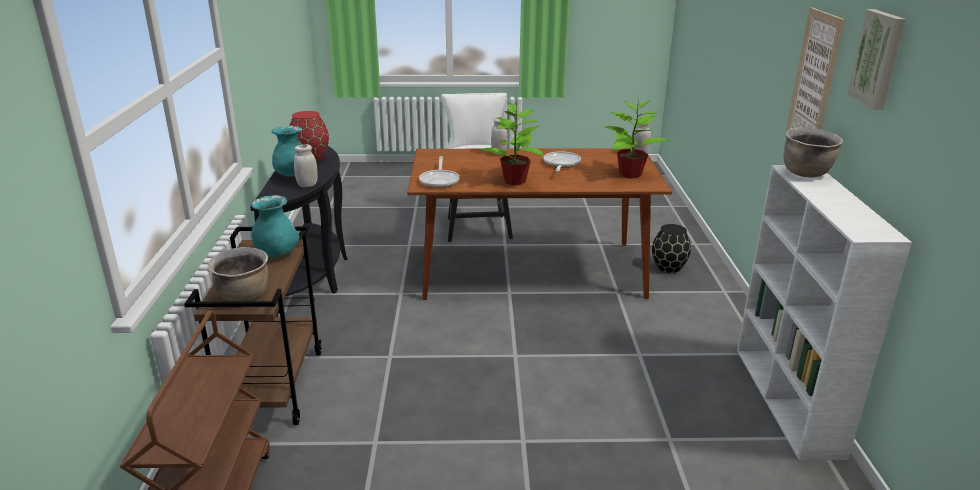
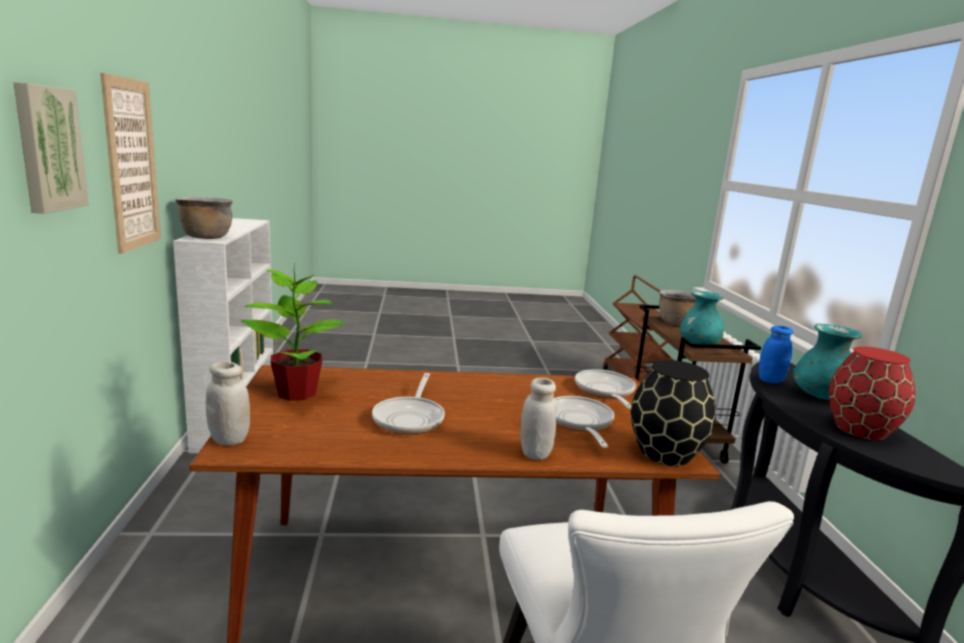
camera: 175 degrees right, 10 degrees down
white jar [294,144,318,187] -> blue jar [759,326,793,384]
potted plant [480,103,544,185] -> none
black vase [652,224,691,273] -> black vase moved to [631,360,716,466]
picture [848,9,906,110] -> picture moved to [14,82,89,214]
none -> frying pan [555,396,614,448]

